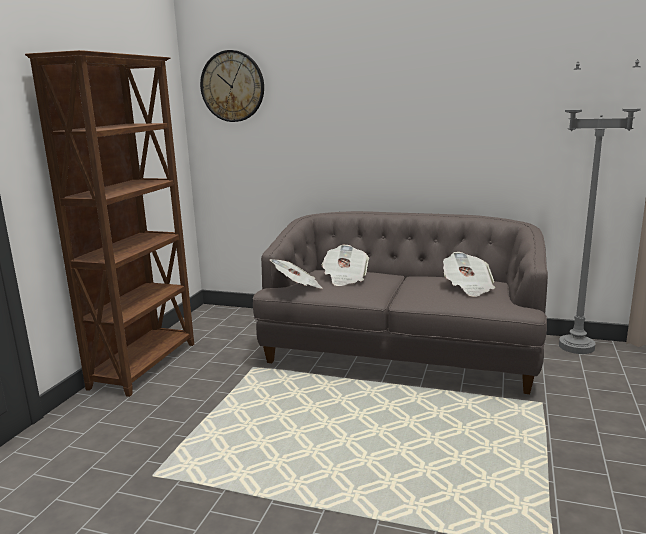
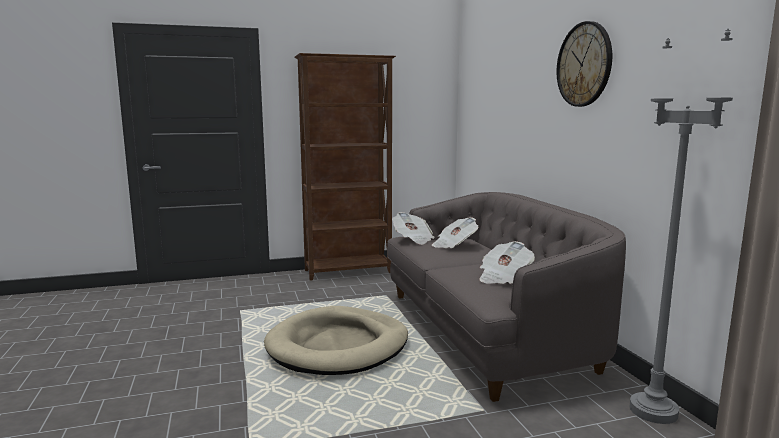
camera: 55 degrees right, 5 degrees down
wall clock [200,50,264,122] -> wall clock moved to [557,21,612,107]
none -> beige dog bed [264,306,408,375]

